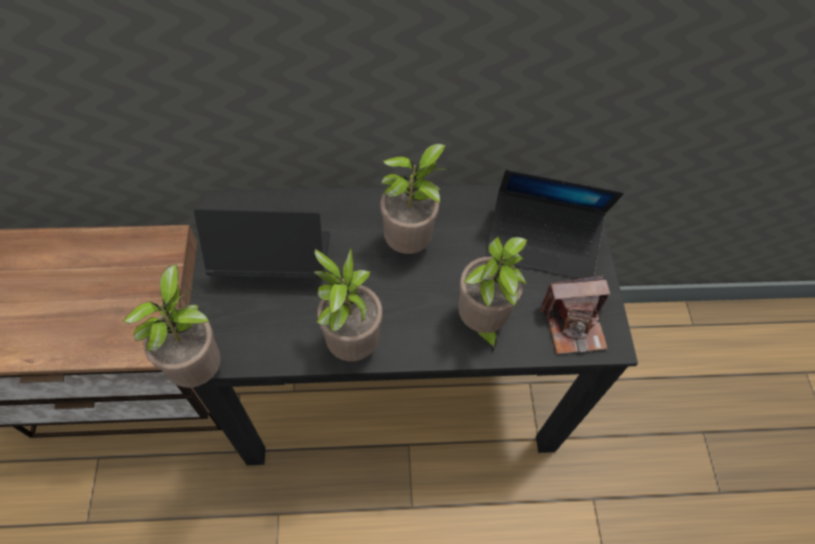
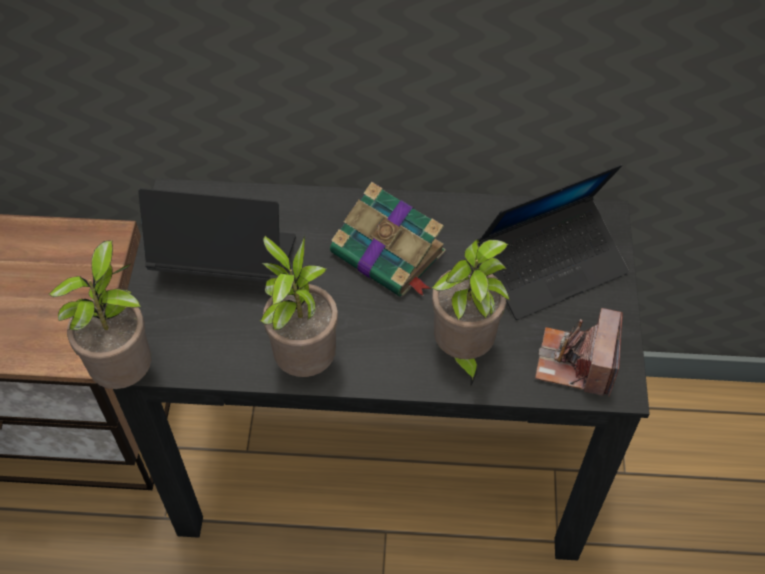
camera: 10 degrees right, 5 degrees down
potted plant [380,143,448,254] -> book [330,182,446,297]
laptop [485,169,624,279] -> laptop turned 45 degrees counterclockwise [478,164,629,320]
camera [540,275,610,354] -> camera turned 105 degrees clockwise [535,308,623,396]

